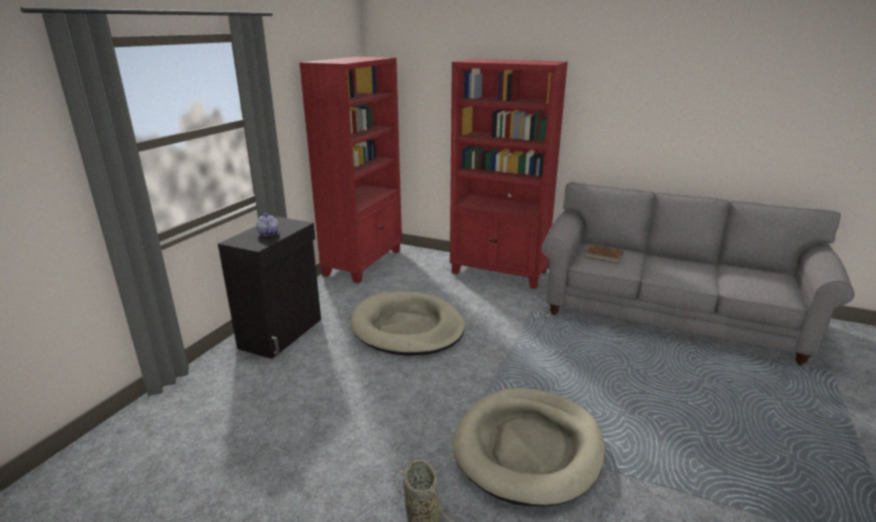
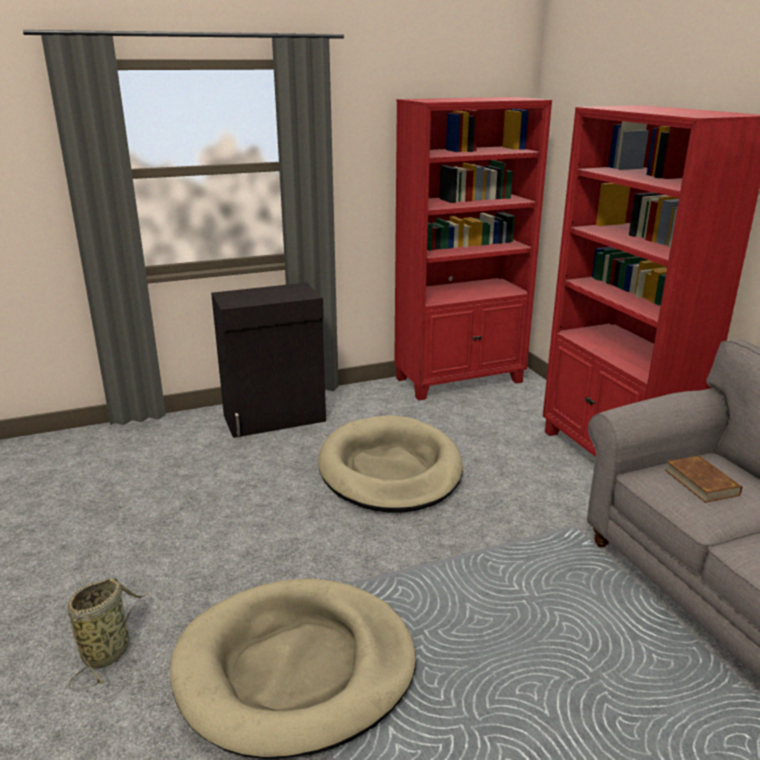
camera: 45 degrees right, 0 degrees up
teapot [256,213,279,236] -> none

